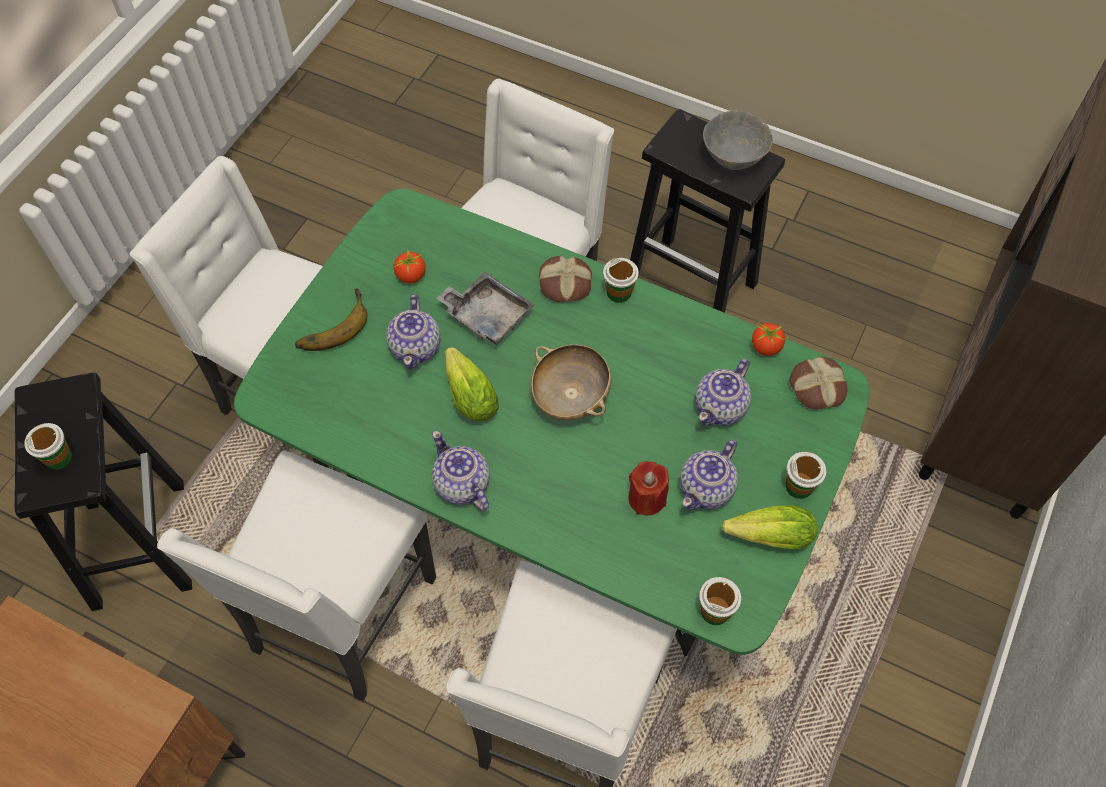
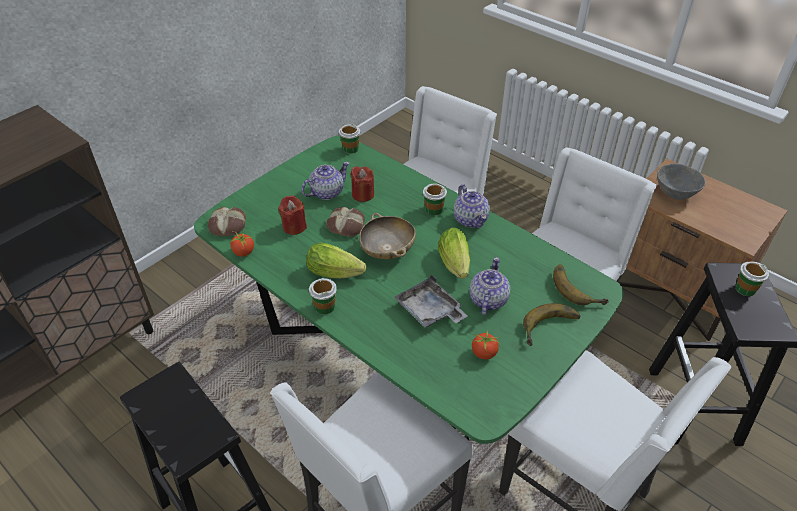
camera: 165 degrees left, 15 degrees down
bread [539,256,592,302] -> bread moved to [326,207,365,237]
teapot [695,359,751,426] -> red candle [278,195,307,235]
grey bowl [703,110,773,170] -> grey bowl moved to [657,163,706,200]
lettuce [722,505,818,549] -> lettuce moved to [306,243,366,278]
cup [785,452,826,499] -> cup moved to [423,184,447,216]
none -> banana [553,264,609,305]

